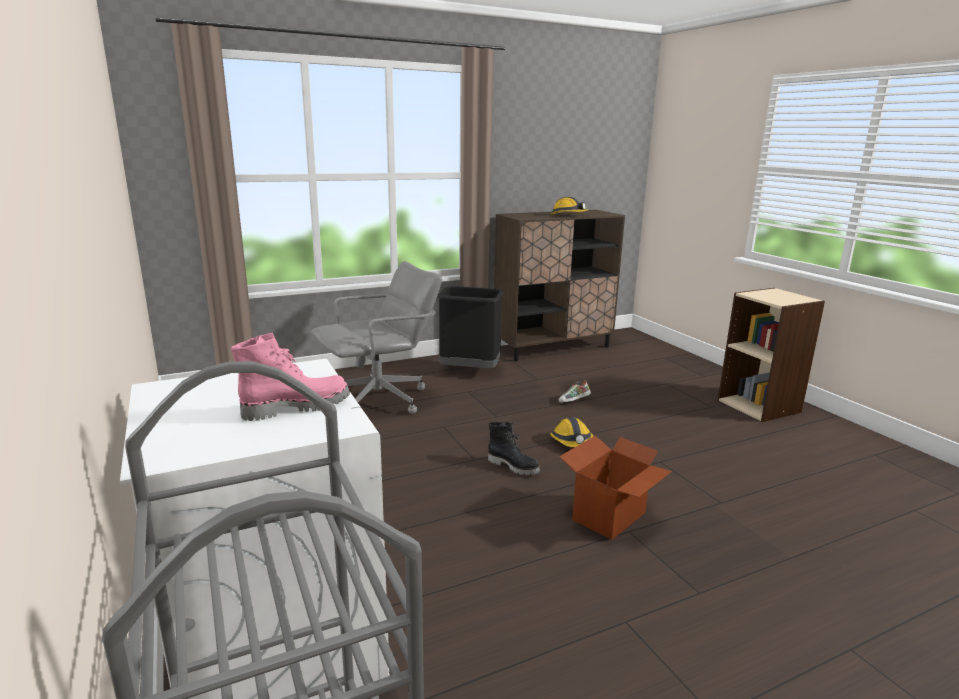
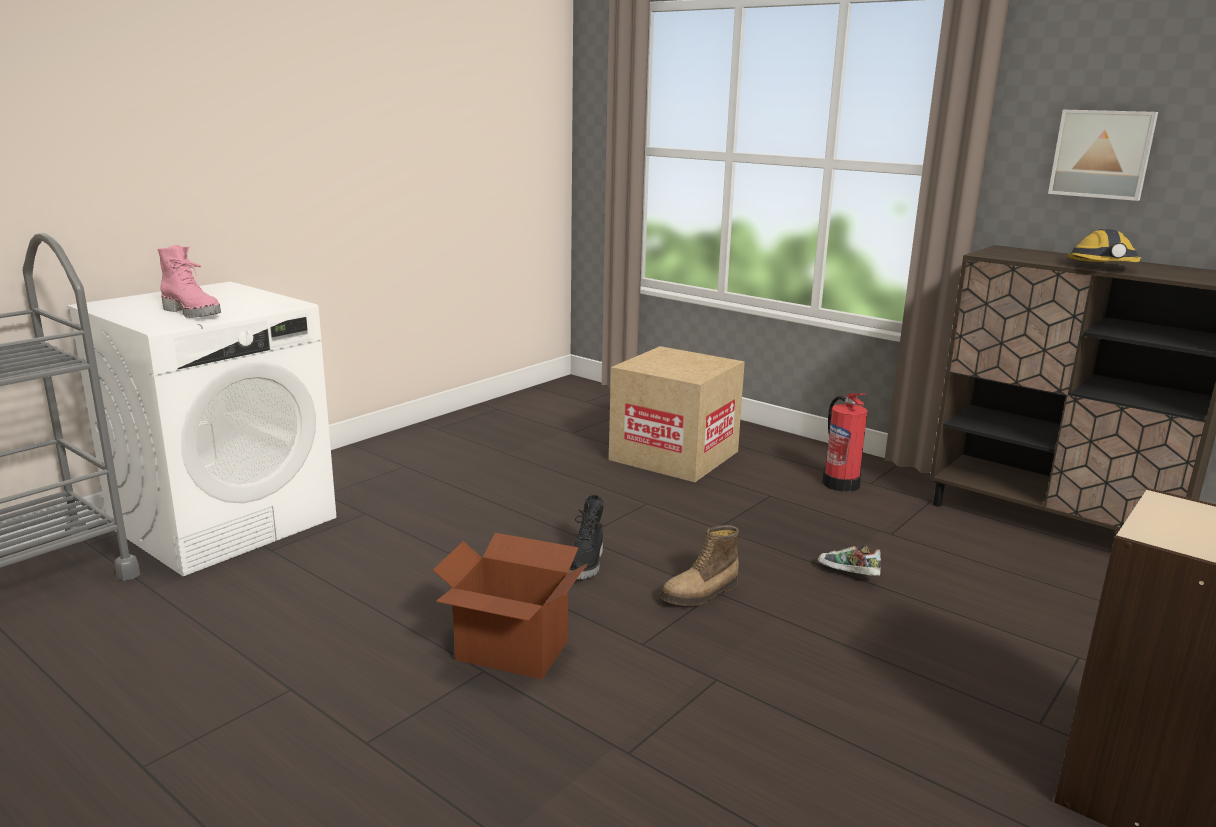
camera: 65 degrees right, 0 degrees up
grey office chair [311,261,442,414] -> cardboard box [609,346,745,482]
black trash can [437,286,504,368] -> fire extinguisher [822,393,868,492]
hard hat [550,417,593,447] -> boot [660,525,739,606]
none -> picture [1048,110,1158,201]

